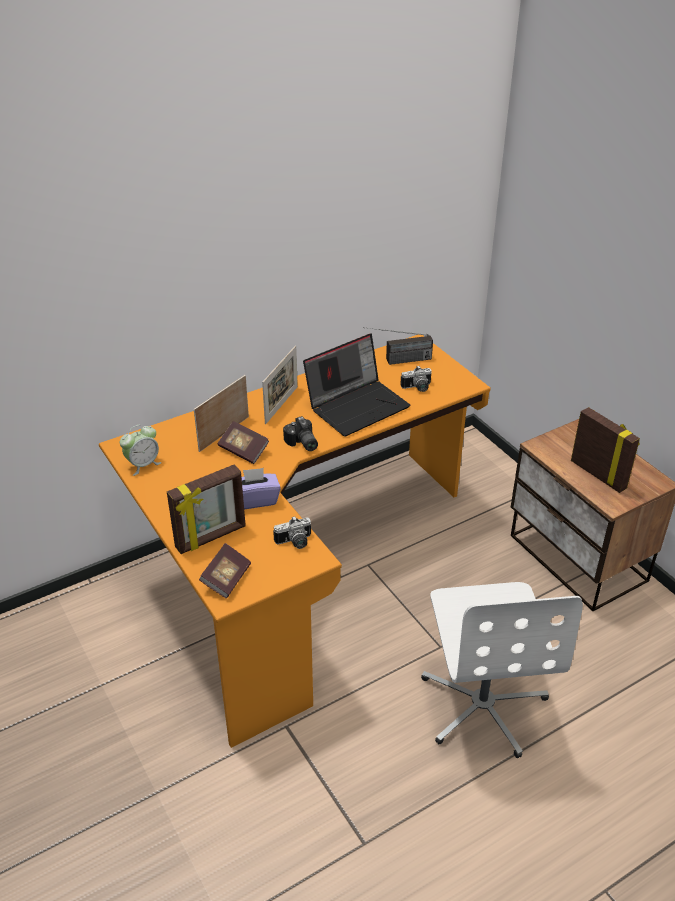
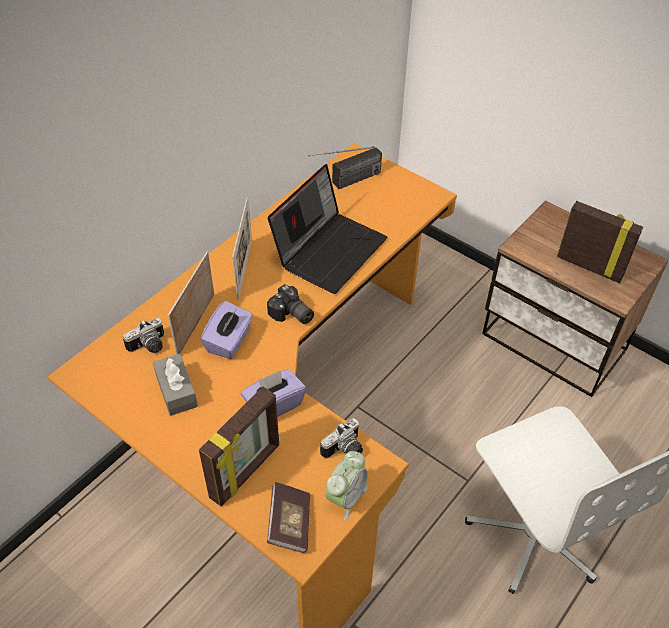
camera: 20 degrees left, 10 degrees up
alarm clock [120,425,162,476] -> alarm clock moved to [326,451,368,520]
book [218,421,269,464] -> purple tissue box [201,301,253,359]
camera [400,366,432,392] -> camera moved to [123,318,164,353]
none -> grey tissue box [153,354,198,416]

